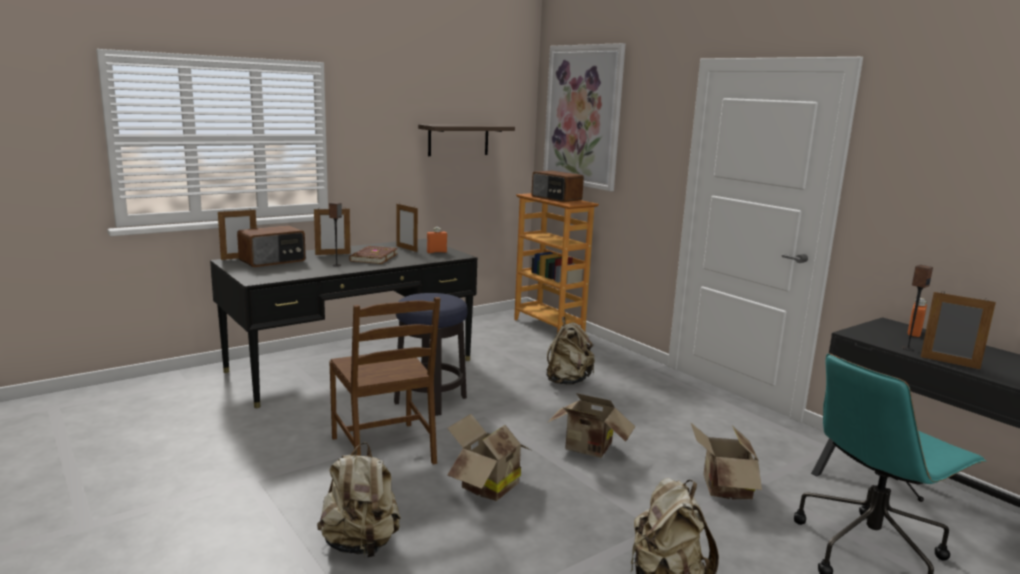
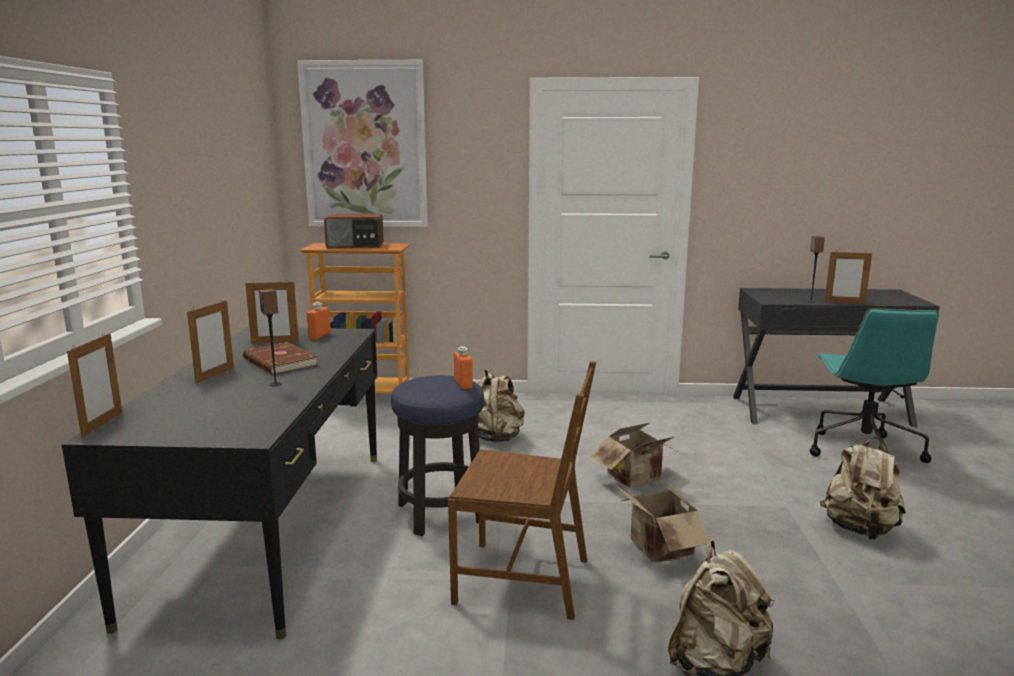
camera: 50 degrees left, 0 degrees up
radio [237,225,306,267] -> none
shelf [418,124,515,156] -> none
cardboard box [690,422,762,499] -> none
orange bottle [908,298,927,337] -> orange bottle moved to [454,346,473,389]
picture frame [921,292,996,369] -> picture frame turned 150 degrees counterclockwise [825,250,872,304]

